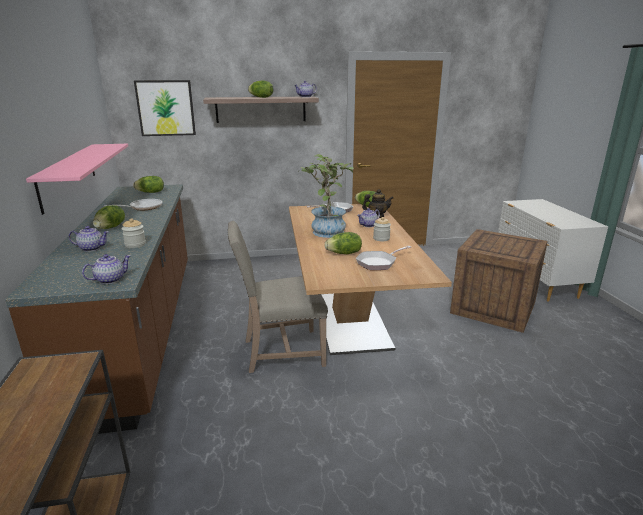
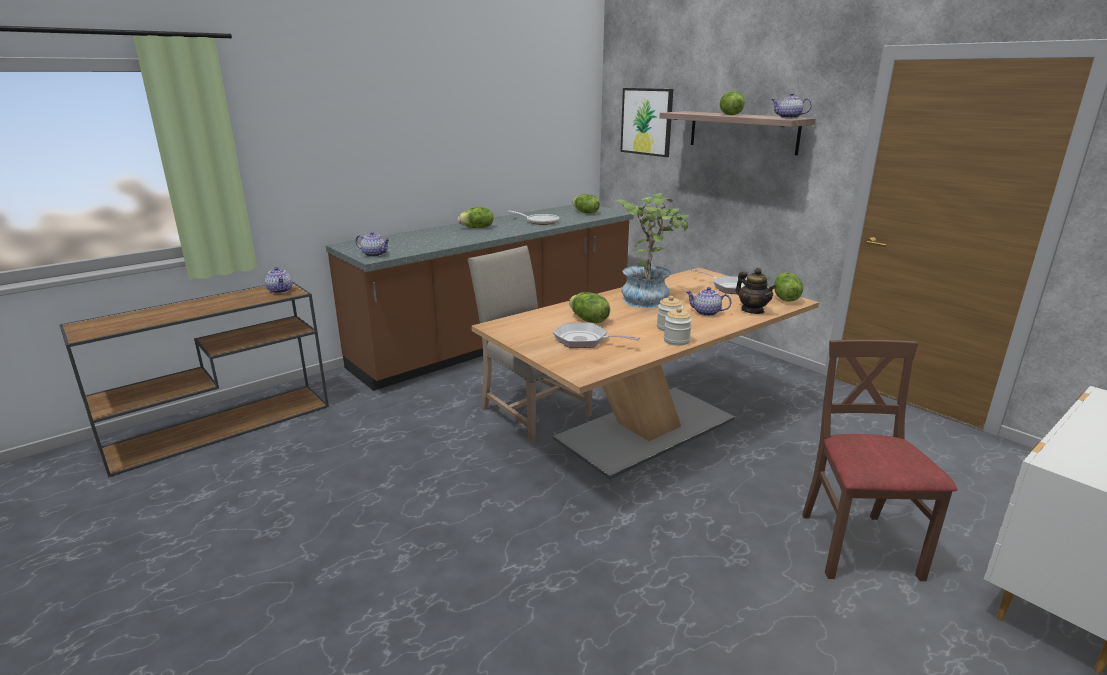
camera: 60 degrees right, 0 degrees up
pink shelf [26,144,128,215] -> none
teapot [69,226,109,252] -> teapot moved to [265,267,293,294]
jar [122,218,146,248] -> jar moved to [664,307,692,346]
crate [450,229,548,333] -> brown chair [802,340,957,581]

